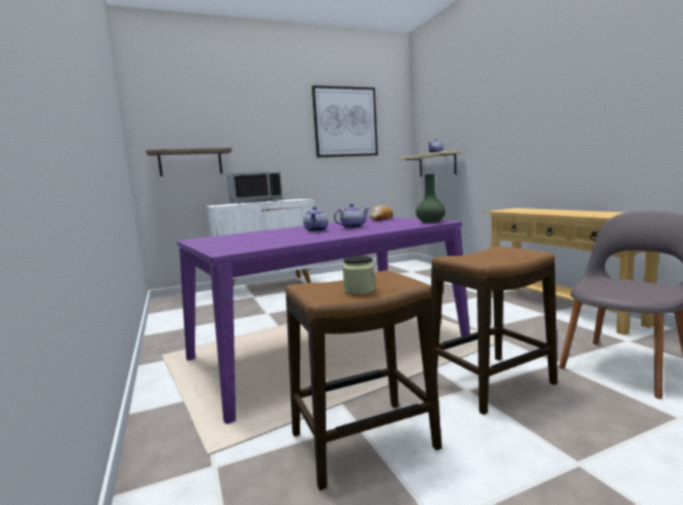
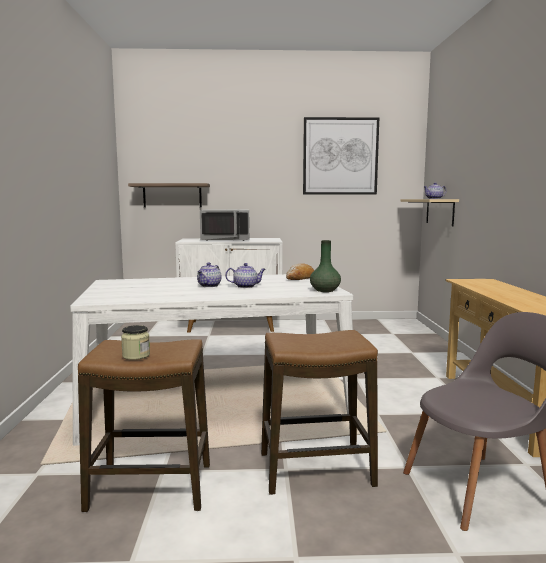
camera: 20 degrees right, 0 degrees up
purple dining table [177,217,470,424] -> white dining table [70,274,353,446]

